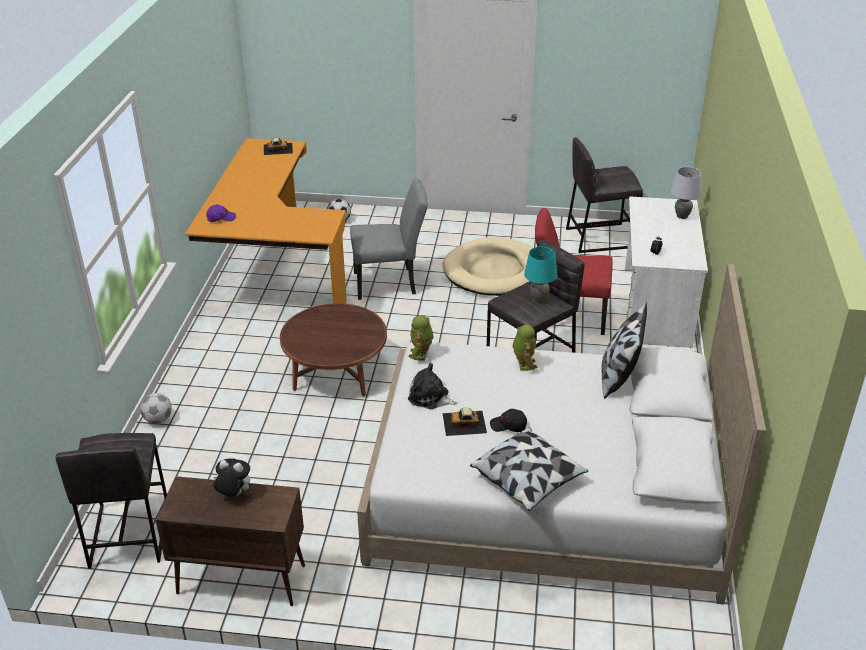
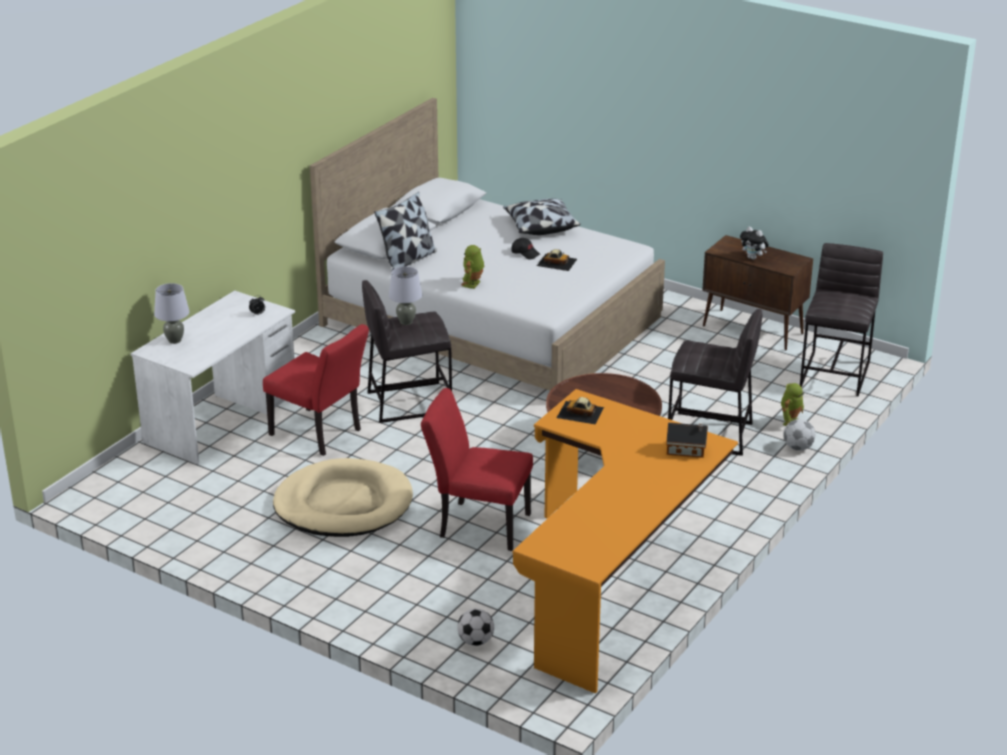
camera: 155 degrees left, 5 degrees down
purple cap [206,204,236,222] -> toy house [666,423,708,458]
toy car [264,138,293,155] -> toy car moved to [557,397,604,424]
grey chair [350,179,428,300] -> red chair [421,388,533,551]
toy robot [408,315,434,361] -> toy robot moved to [781,383,804,426]
plush toy [408,363,457,409] -> none
turquoise table lamp [524,247,557,303] -> grey table lamp [389,266,422,325]
grey stool [566,138,643,253] -> grey stool moved to [668,309,762,456]

